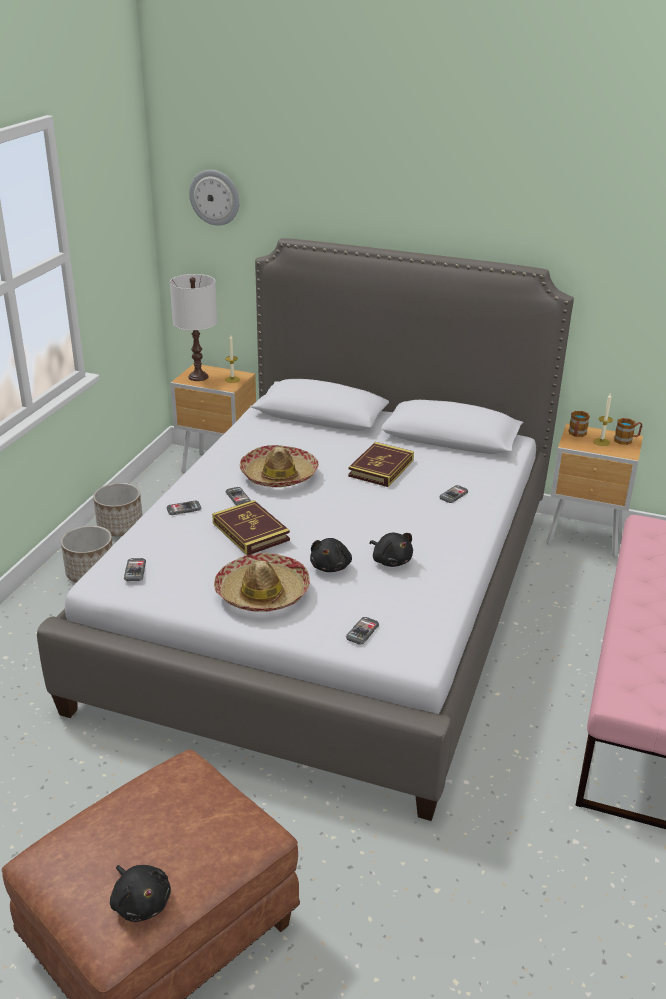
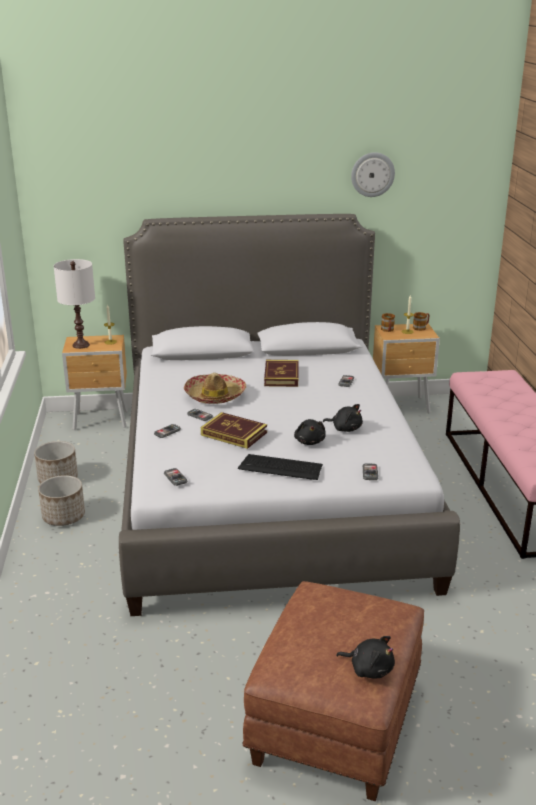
camera: 25 degrees left, 5 degrees down
wall clock [189,170,240,226] -> wall clock moved to [351,152,395,197]
hat [214,553,310,612] -> keyboard [238,454,323,480]

